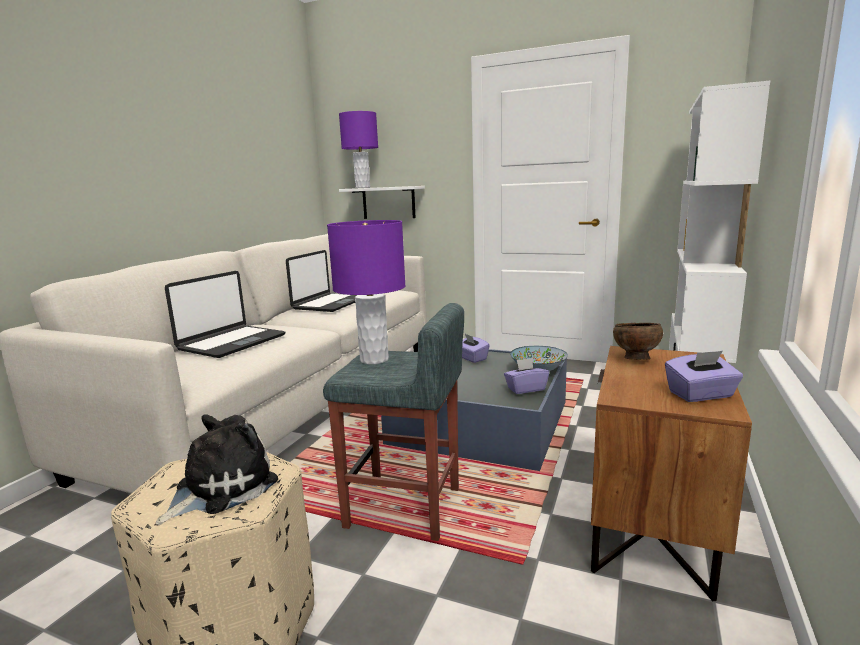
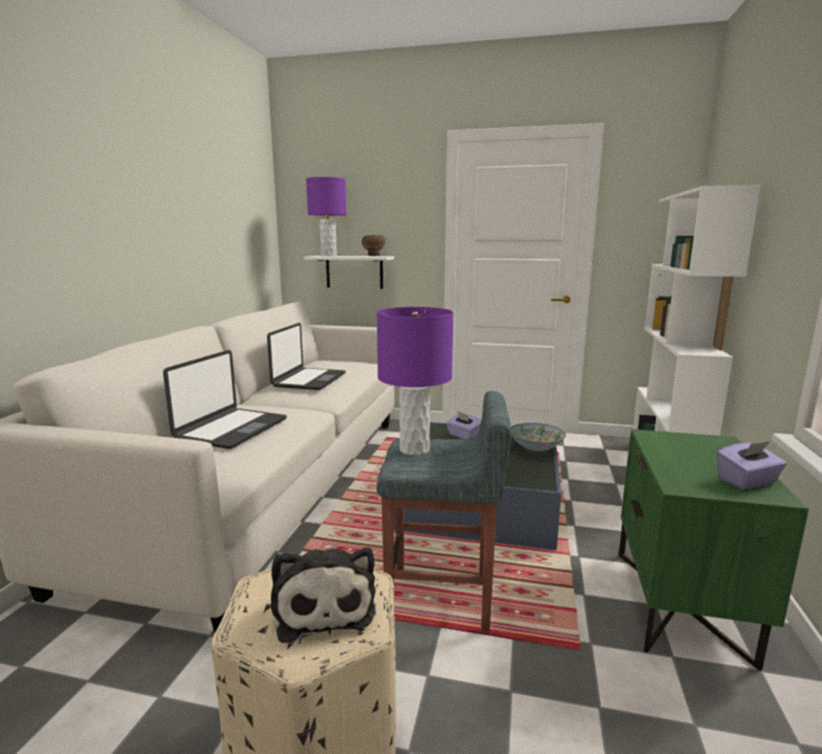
camera: 10 degrees left, 0 degrees up
plush toy [156,414,278,525] -> plush toy turned 135 degrees clockwise [271,547,376,643]
purple tissue box [504,358,549,394] -> none
brown nightstand [591,346,752,601] -> green nightstand [619,429,809,671]
brown bowl [613,323,663,360] -> brown bowl moved to [362,235,385,256]

